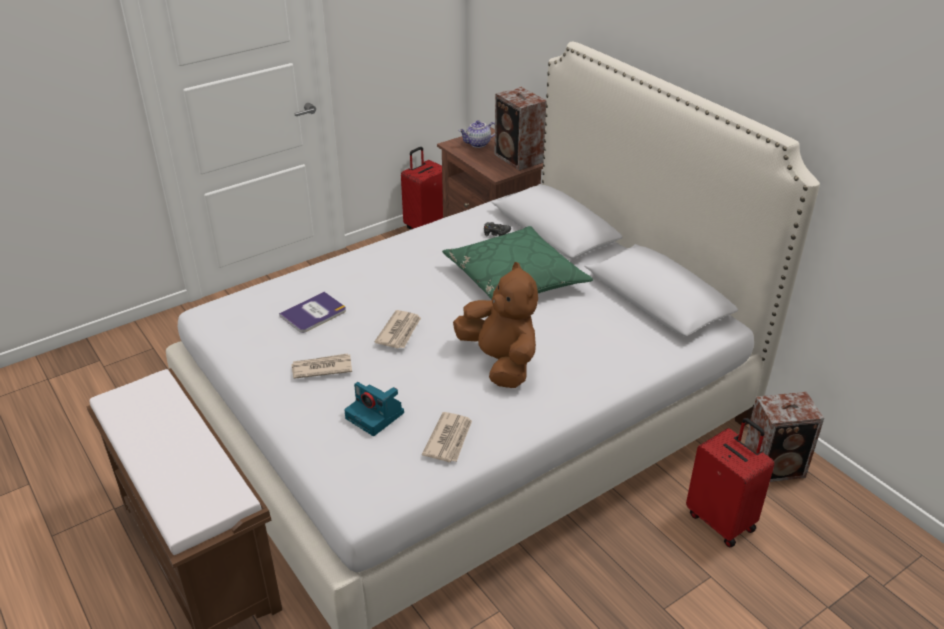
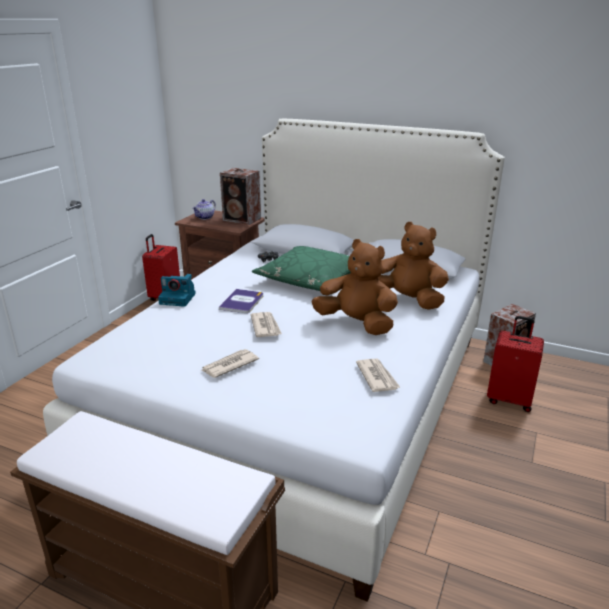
camera: 30 degrees left, 10 degrees down
book [279,292,346,333] -> book moved to [219,289,263,313]
camera [344,382,404,436] -> camera moved to [158,274,196,307]
none -> brown plush toy [378,222,449,310]

